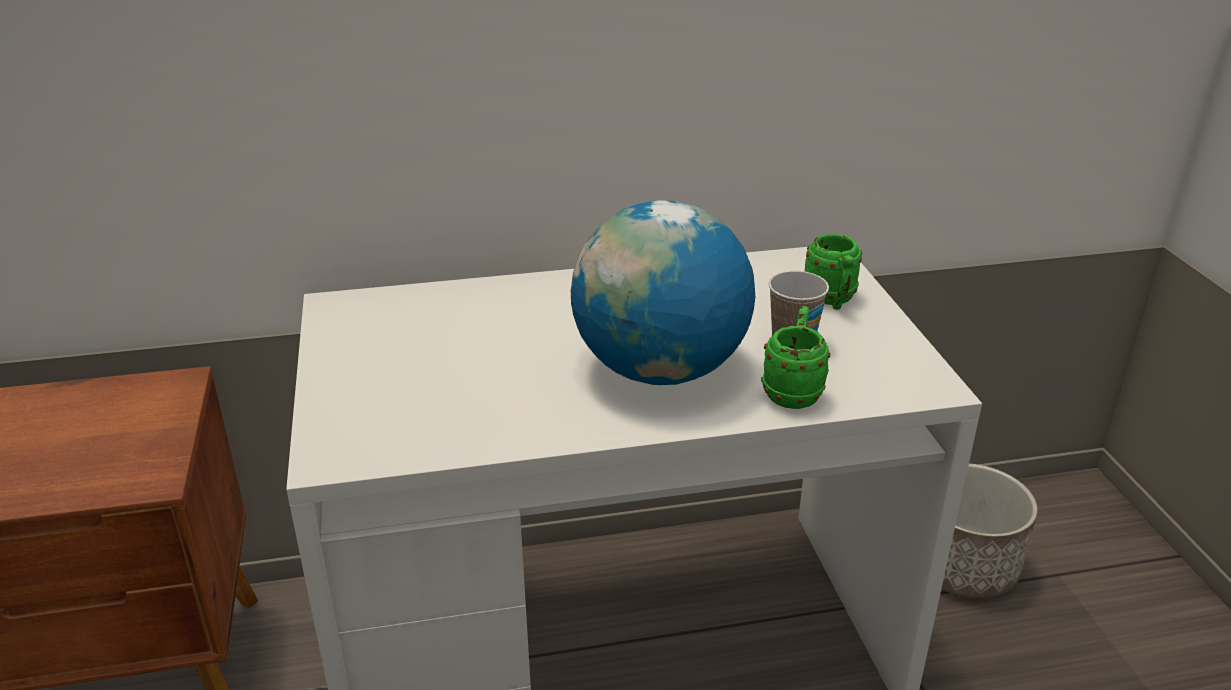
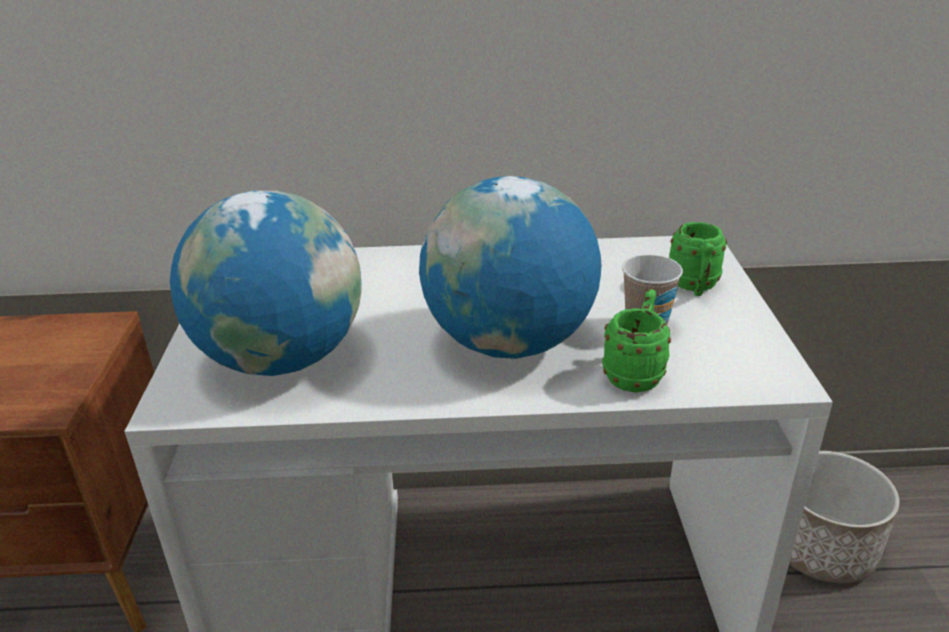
camera: 10 degrees right, 0 degrees up
none -> globe [170,190,362,376]

